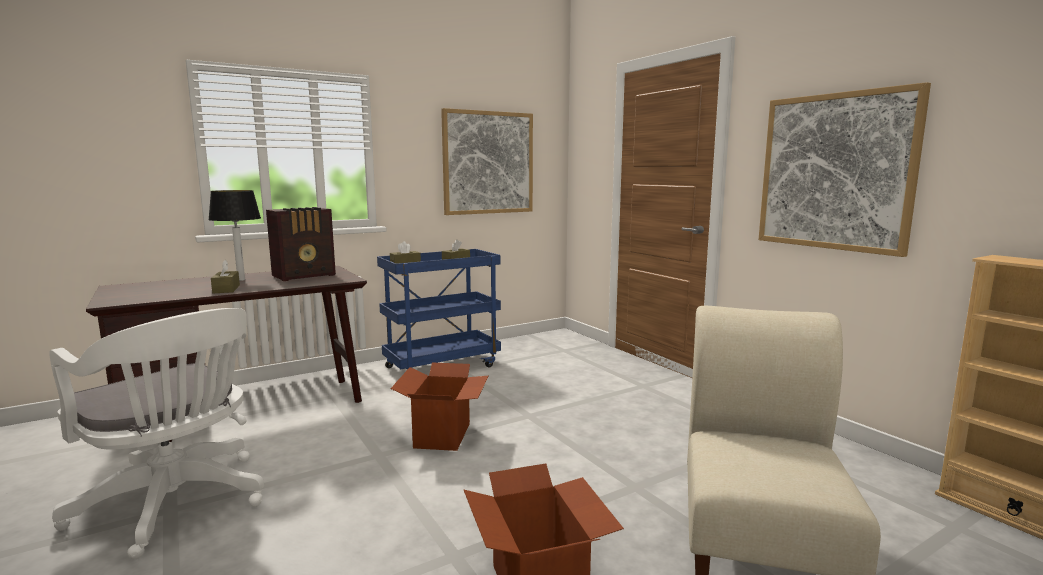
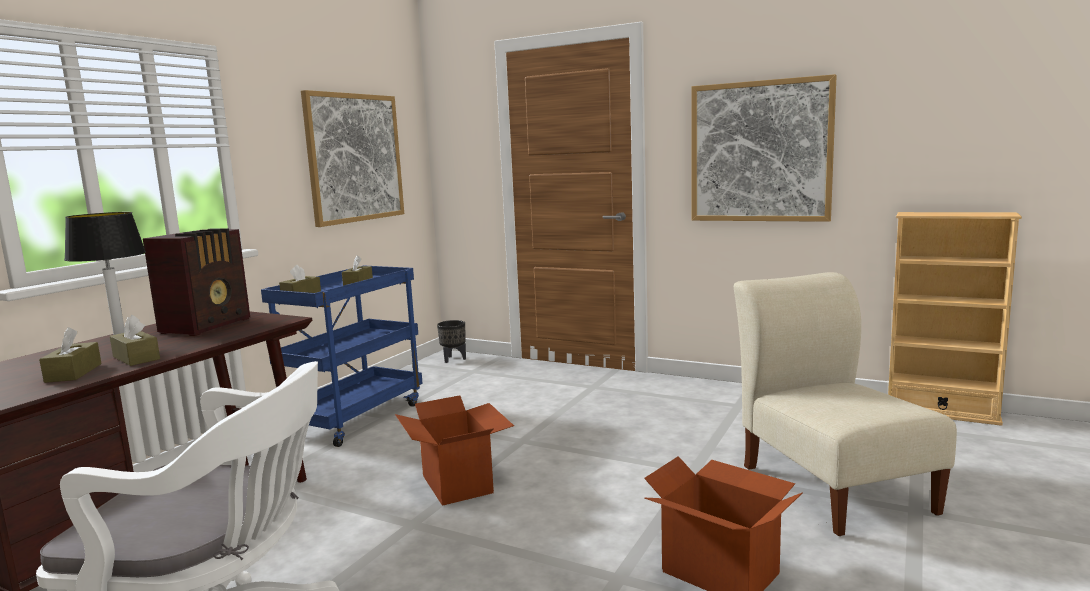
camera: 30 degrees left, 0 degrees up
none -> brown tissue box [39,327,102,383]
none -> black planter [437,320,466,363]

